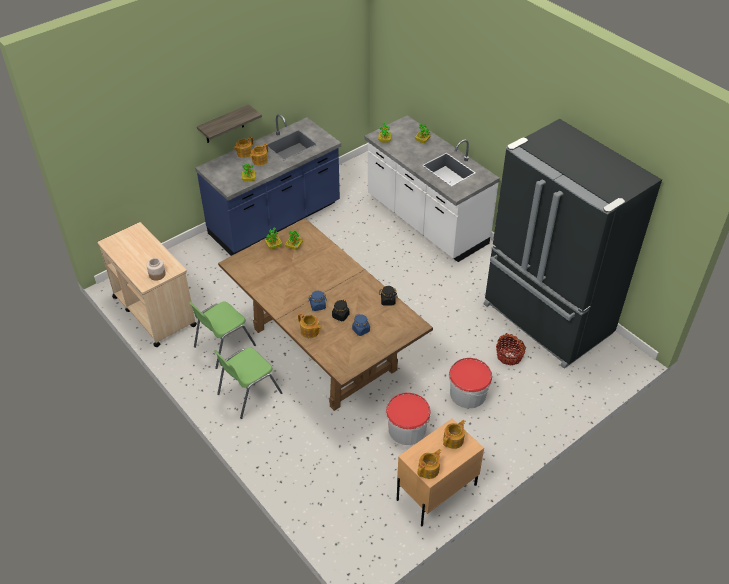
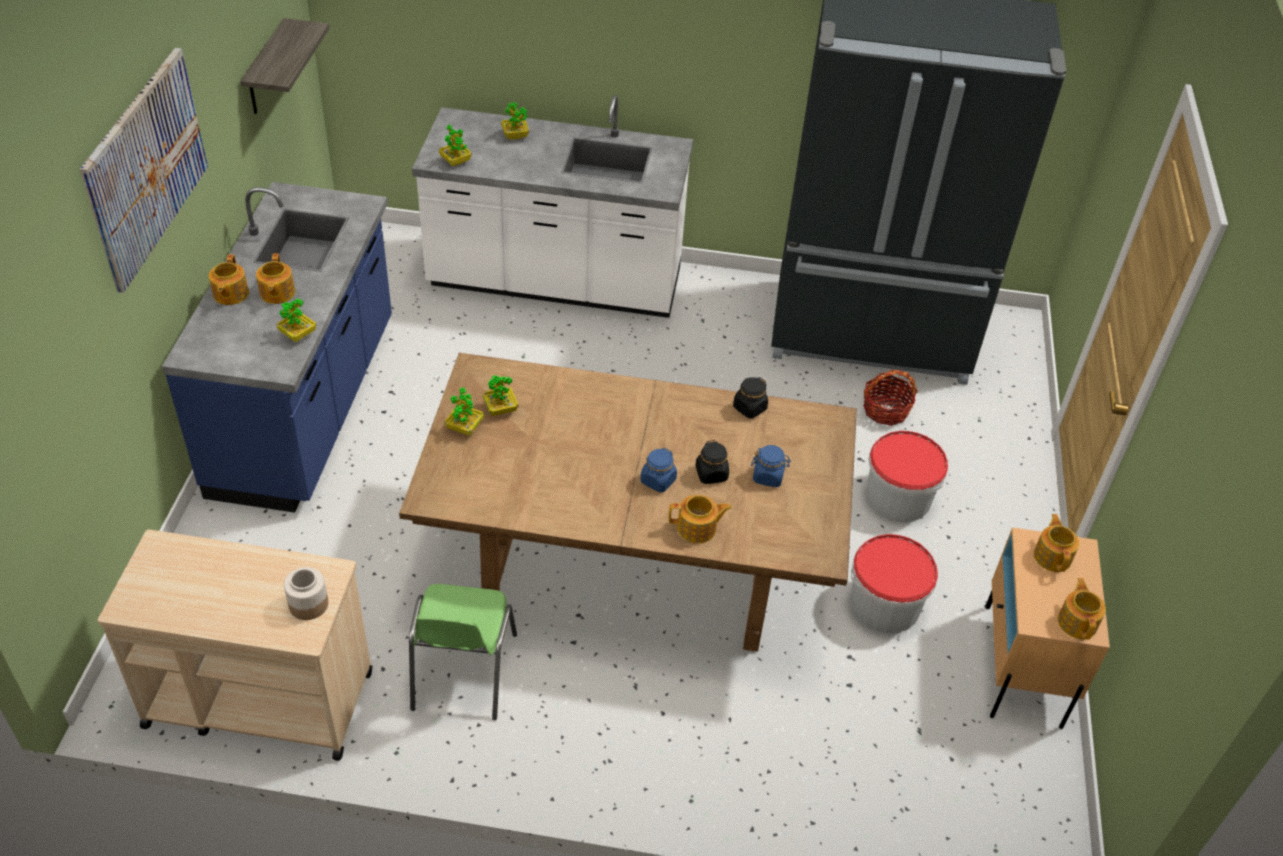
camera: 45 degrees left, 0 degrees up
shelf [197,104,262,143] -> shelf moved to [240,18,329,114]
green chair [214,348,283,419] -> none
none -> picture [80,48,208,293]

